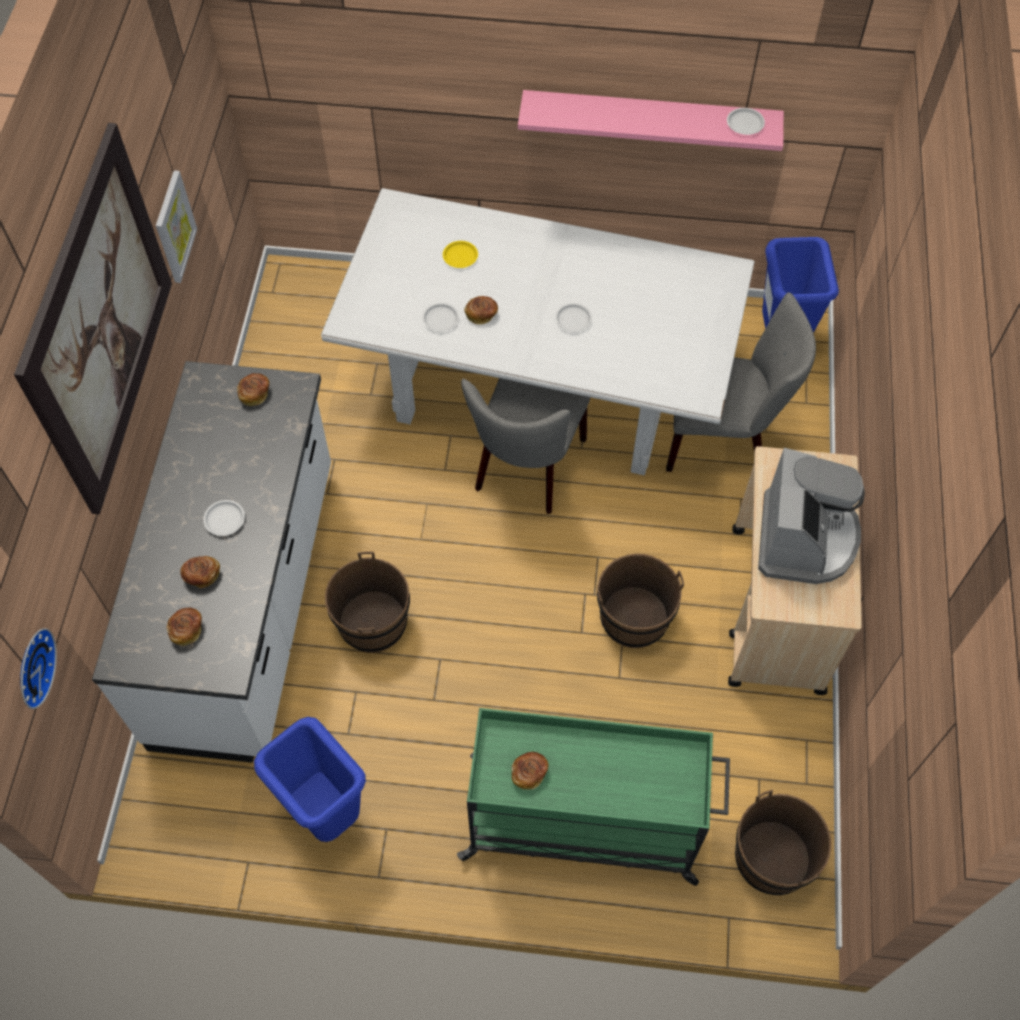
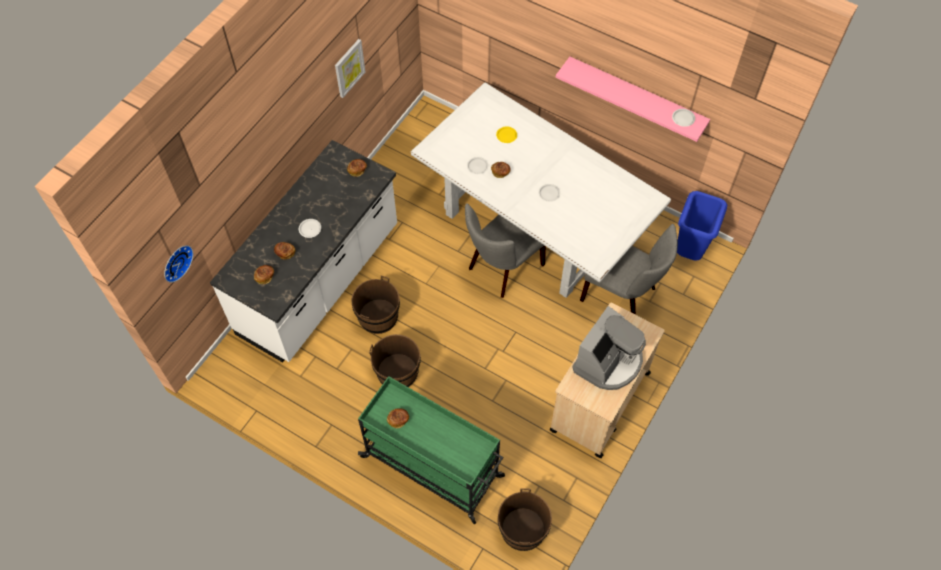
camera: 25 degrees right, 0 degrees up
picture [14,123,172,514] -> none
blue trash can [254,717,366,842] -> none
brown bucket [597,554,684,648] -> brown bucket moved to [369,334,421,387]

